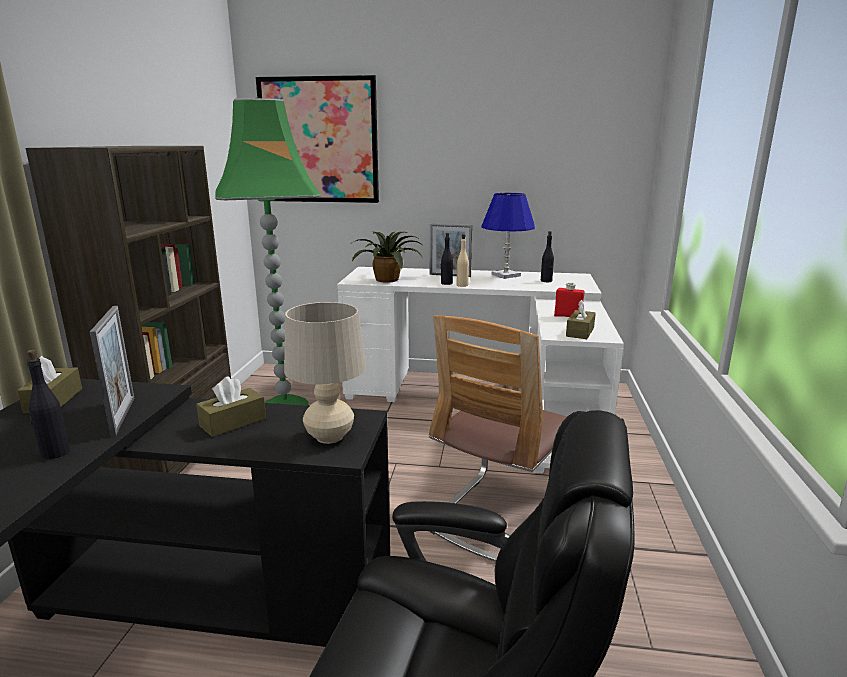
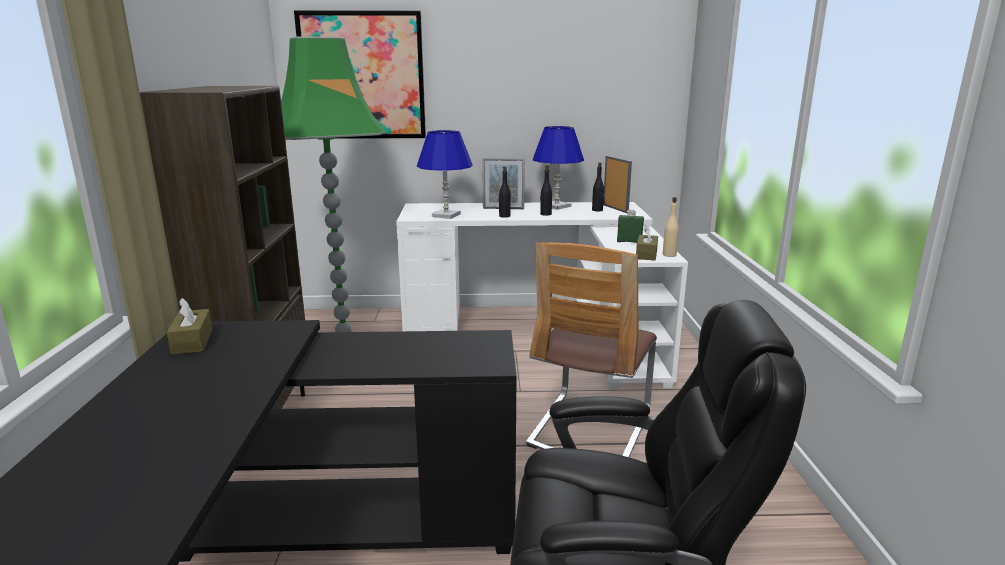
camera: 10 degrees left, 0 degrees up
black bottle [27,350,70,459] -> black bottle moved to [540,165,552,216]
picture frame [90,306,134,436] -> picture frame moved to [603,156,632,213]
brown tissue box [196,376,266,437] -> none
beige table lamp [284,302,366,444] -> none
potted plant [352,231,423,283] -> blue table lamp [417,130,473,219]
beige bottle [457,234,469,287] -> beige bottle moved to [663,197,679,257]
red bottle [554,282,584,317] -> green bottle [617,209,644,243]

